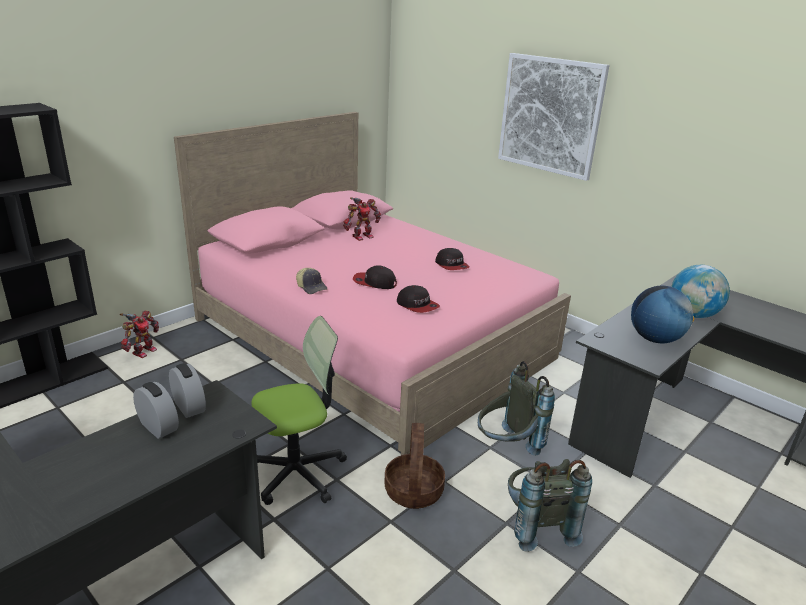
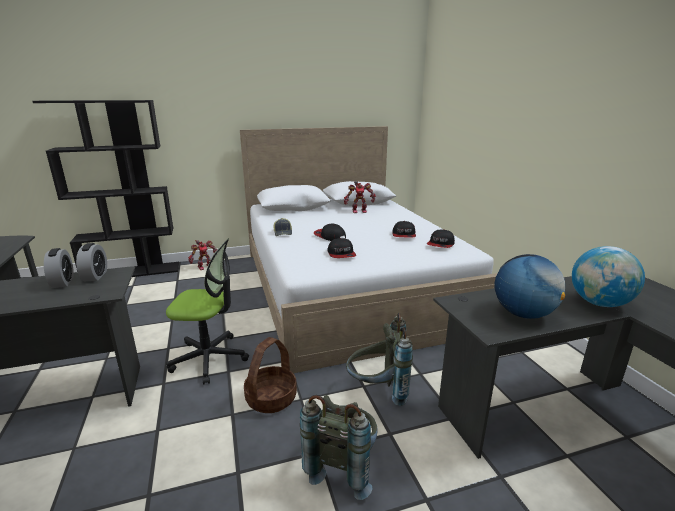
camera: 30 degrees right, 5 degrees down
pink bed [174,112,571,455] -> white bed [240,126,497,373]
picture [498,53,609,181] -> none
none -> cap [427,229,455,248]

